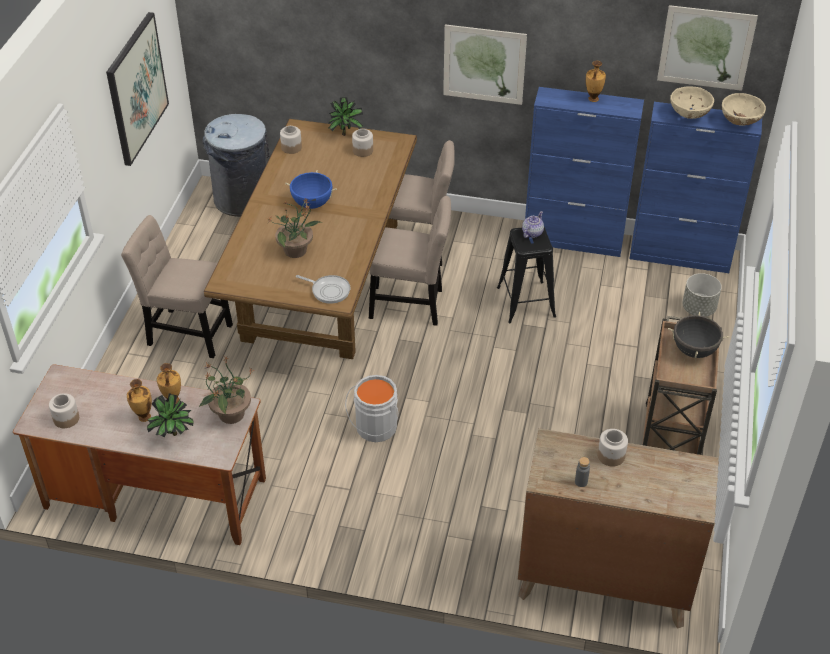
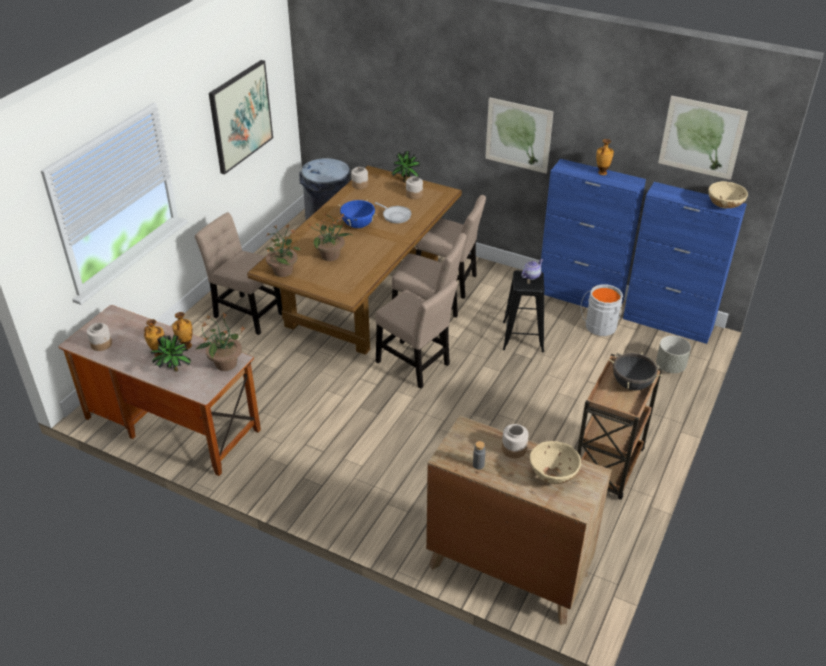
camera: 15 degrees right, 5 degrees down
frying pan [296,275,350,304] -> frying pan moved to [375,202,411,223]
grey bucket [345,375,398,442] -> grey bucket moved to [581,284,623,336]
beige bowl [670,86,714,119] -> beige bowl moved to [530,441,581,484]
none -> potted plant [265,225,301,277]
none -> beige chair [375,280,458,389]

